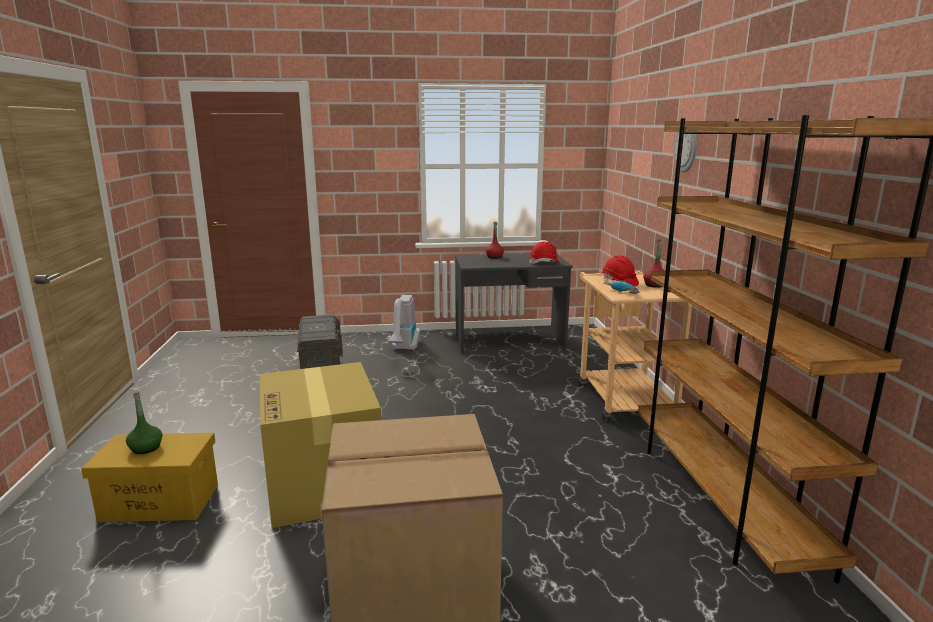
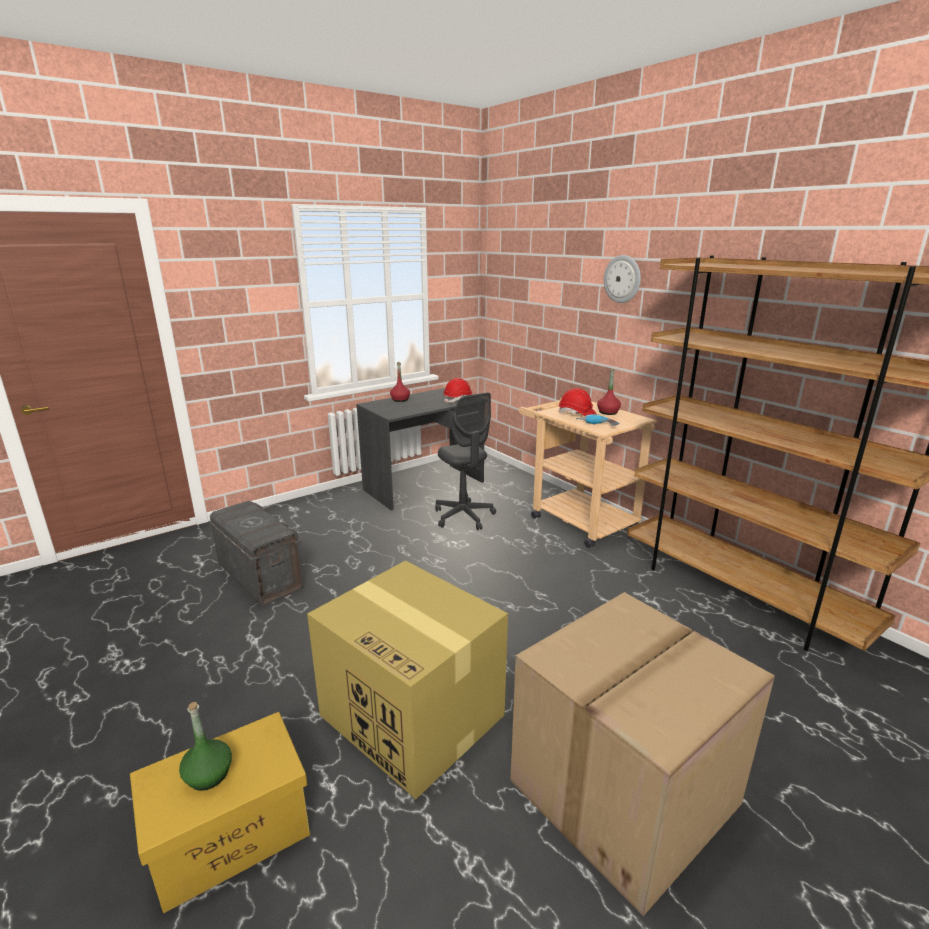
camera: 30 degrees left, 5 degrees up
vacuum cleaner [387,295,421,350] -> none
none -> grey office chair [435,393,496,530]

